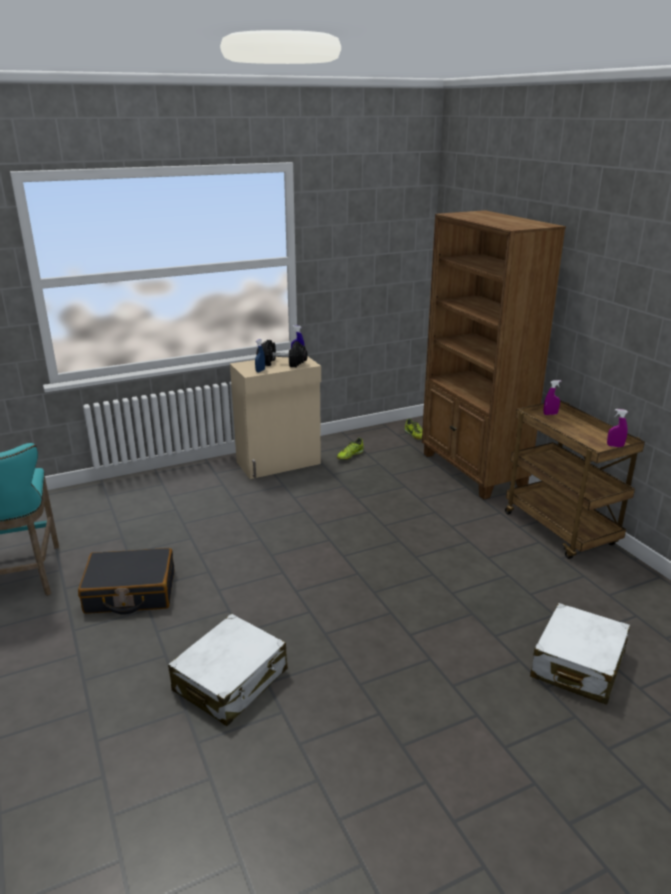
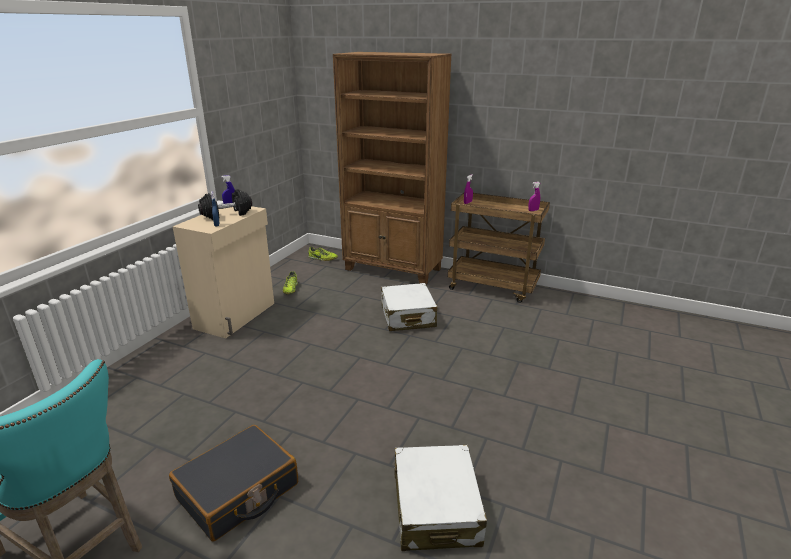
camera: 40 degrees left, 0 degrees up
white suitcase [530,603,630,705] -> white suitcase moved to [381,283,437,331]

